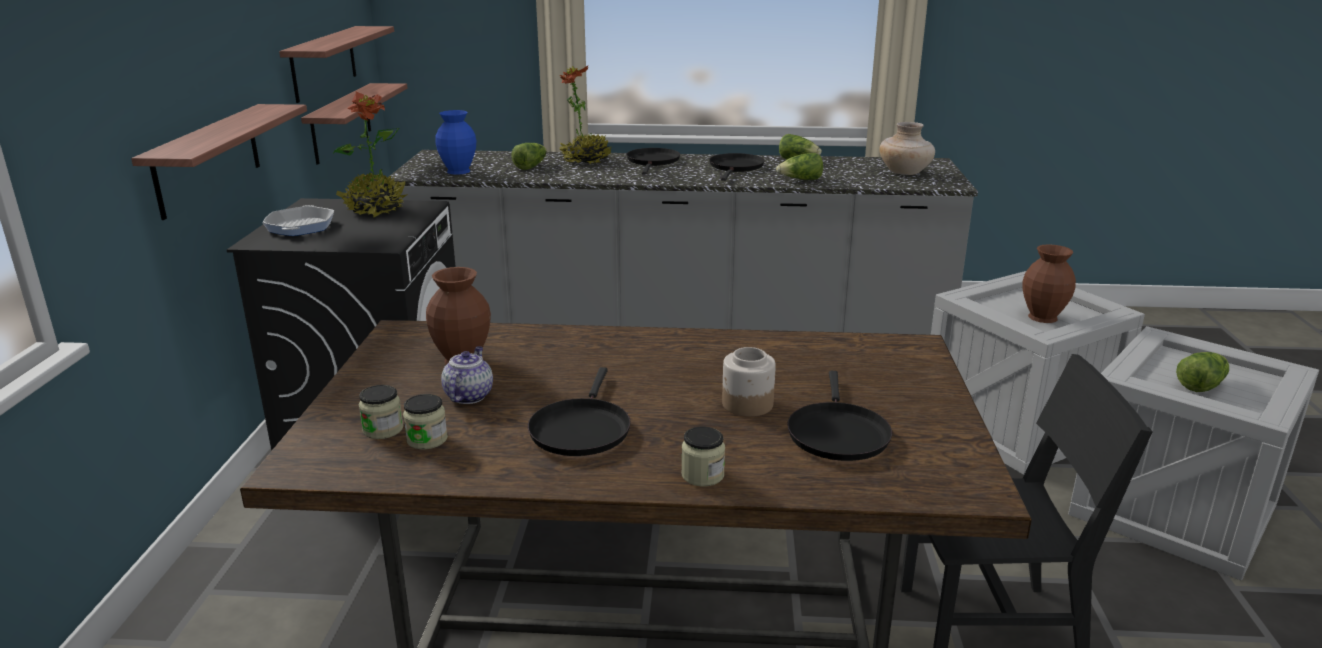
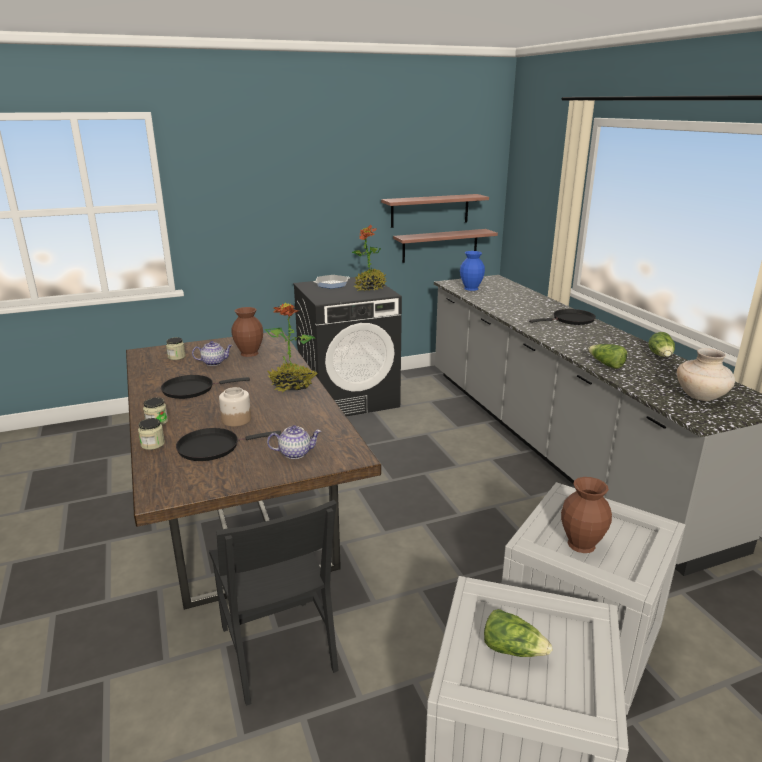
camera: 65 degrees right, 0 degrees up
shelf [131,104,307,220] -> none
jar [403,394,448,449] -> jar moved to [138,418,165,450]
lettuce [511,143,547,170] -> none
potted plant [559,66,611,164] -> potted plant moved to [265,303,318,393]
black frying pan [709,153,765,181] -> none
none -> teapot [267,425,321,459]

